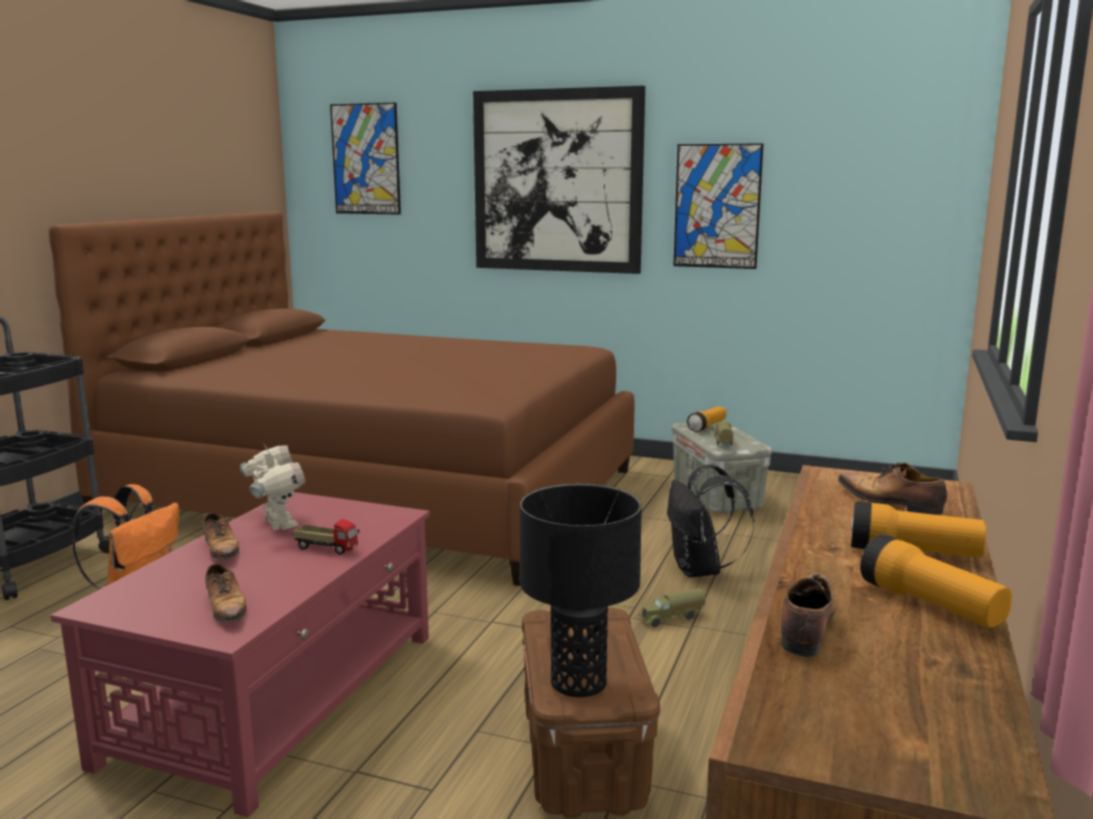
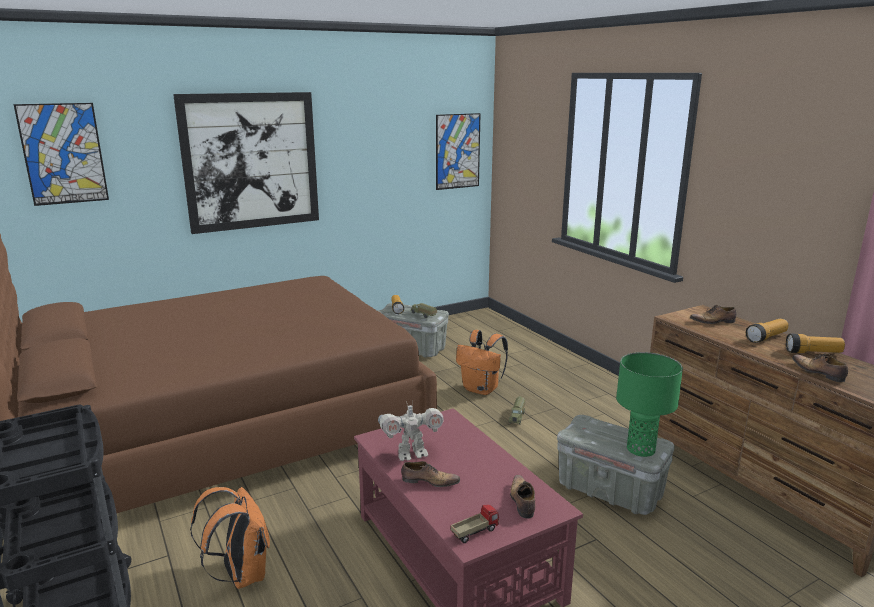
camera: 50 degrees left, 5 degrees up
shoe [205,564,247,623] -> shoe turned 105 degrees counterclockwise [510,475,535,518]
toy robot [240,445,306,530] -> toy robot turned 150 degrees clockwise [378,400,444,461]
toy truck [292,519,360,555] -> toy truck moved to [451,505,499,543]
black table lamp [519,483,642,697] -> green table lamp [616,352,683,457]
brown storage box [522,607,660,818] -> grey storage box [557,415,675,515]
black backpack [667,464,755,577] -> orange backpack [456,330,508,395]
picture [673,143,764,269] -> picture moved to [436,113,481,190]

